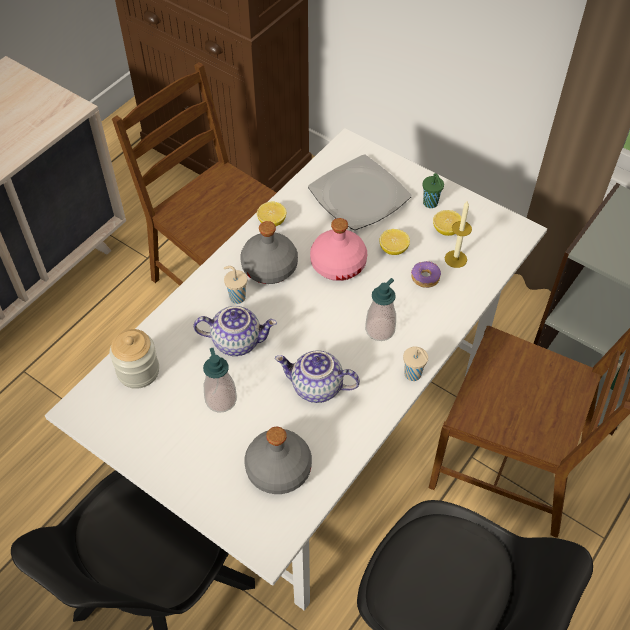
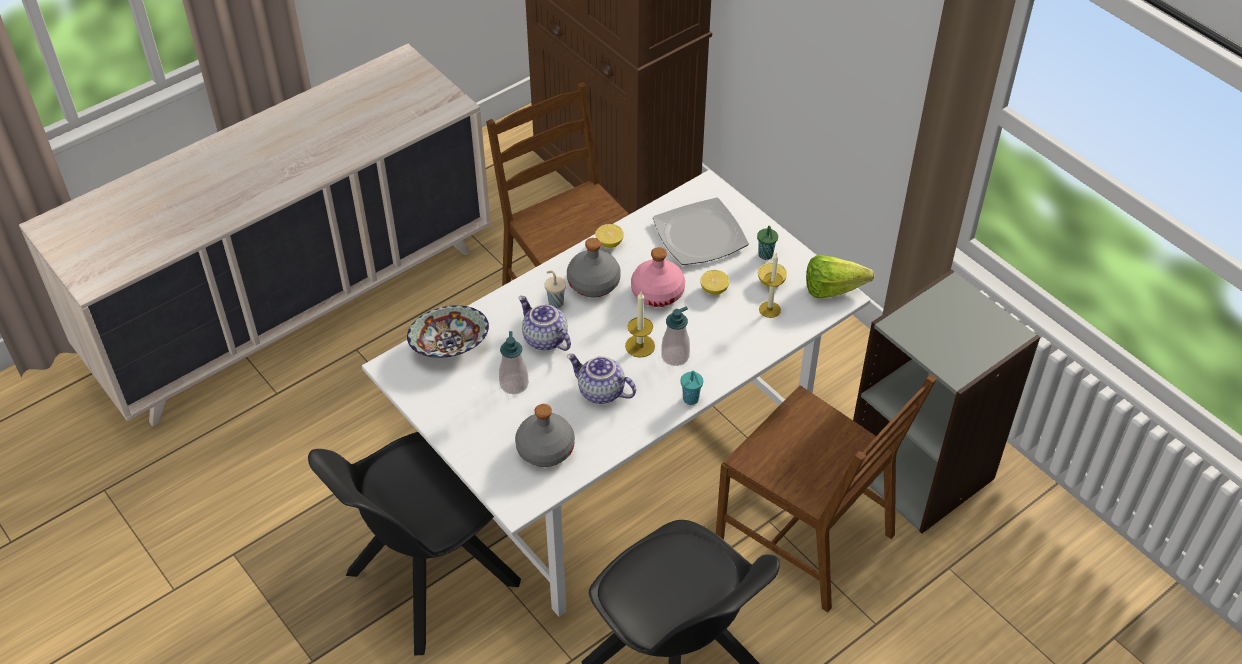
camera: 15 degrees right, 5 degrees down
jar [110,329,159,389] -> bowl [407,305,489,358]
teapot [194,306,277,356] -> teapot turned 150 degrees counterclockwise [519,296,571,351]
beige cup [403,346,428,381] -> turquoise cup [681,371,703,405]
donut [411,261,441,288] -> none
none -> candle [625,292,655,358]
none -> lettuce [806,255,875,298]

